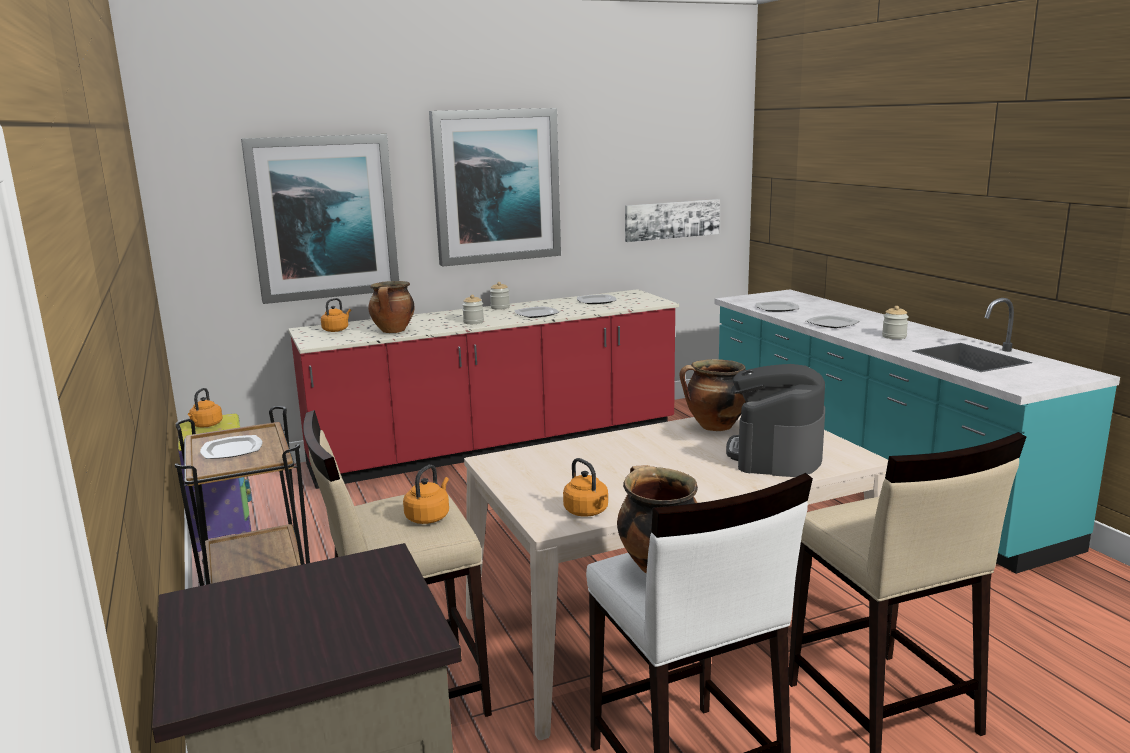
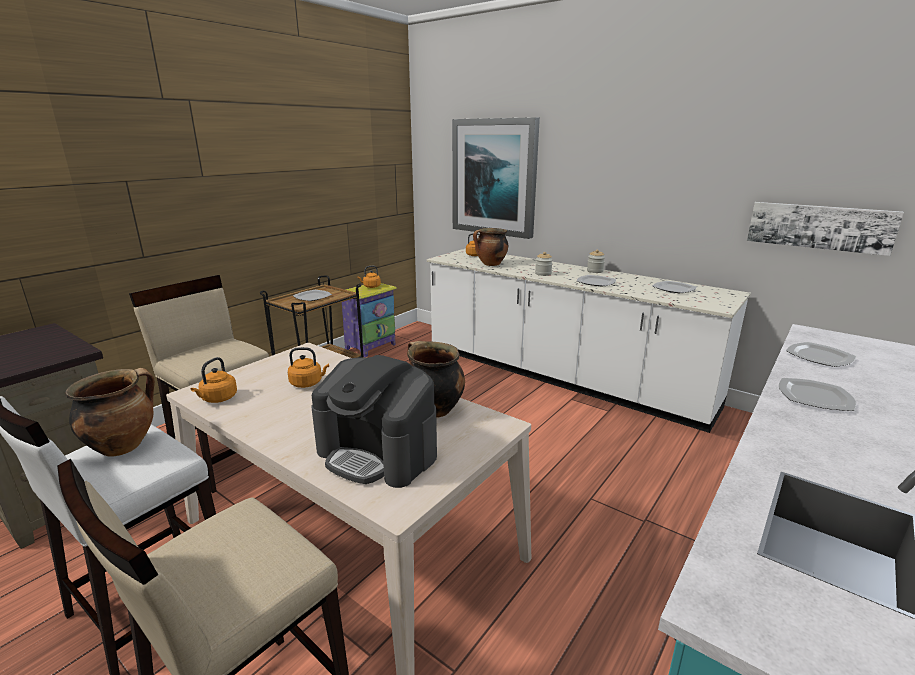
camera: 60 degrees right, 5 degrees up
red counter [288,289,679,489] -> white counter [427,248,751,433]
orange kettle [403,465,449,524] -> orange kettle moved to [288,347,329,388]
picture [429,108,561,267] -> none
coffee machine [726,364,825,477] -> coffee machine turned 135 degrees counterclockwise [311,355,437,488]
jar [882,306,909,339] -> none

